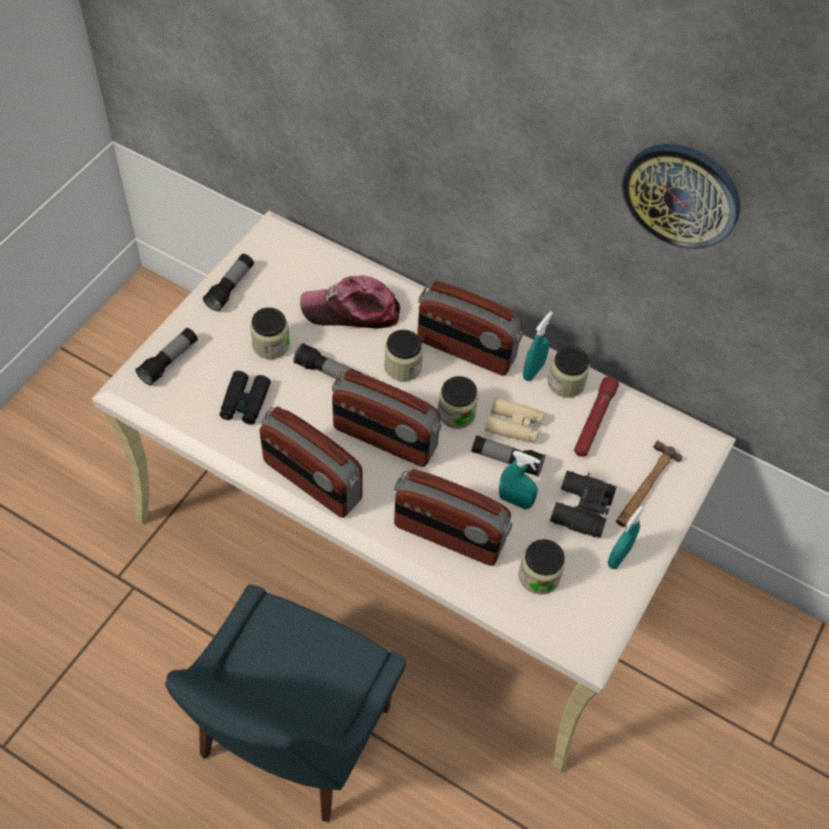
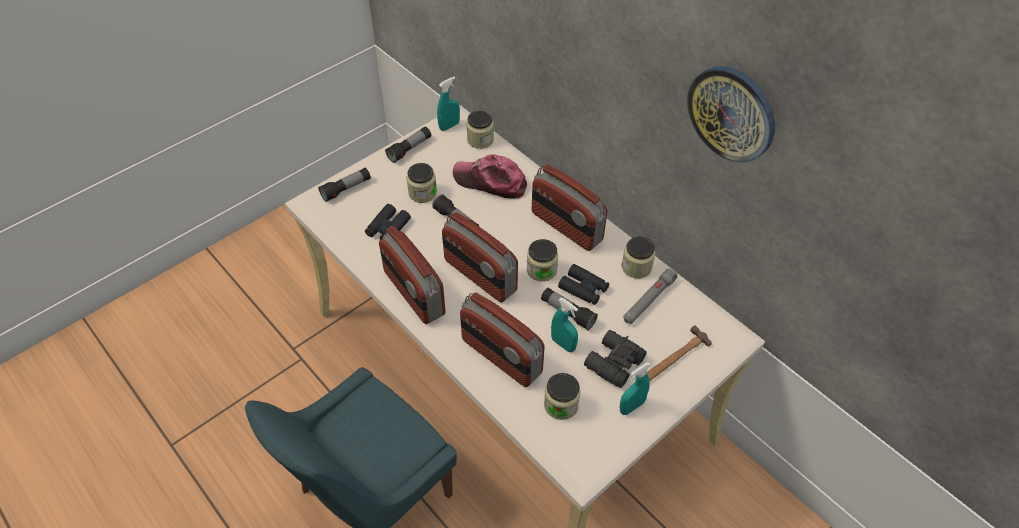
camera: 20 degrees right, 5 degrees down
jar [384,330,423,381] -> jar moved to [466,111,494,149]
beige binoculars [485,397,544,443] -> black binoculars [558,264,609,305]
turquoise spray bottle [523,311,553,381] -> turquoise spray bottle moved to [437,77,460,131]
red flashlight [574,377,619,457] -> grey flashlight [623,268,678,324]

